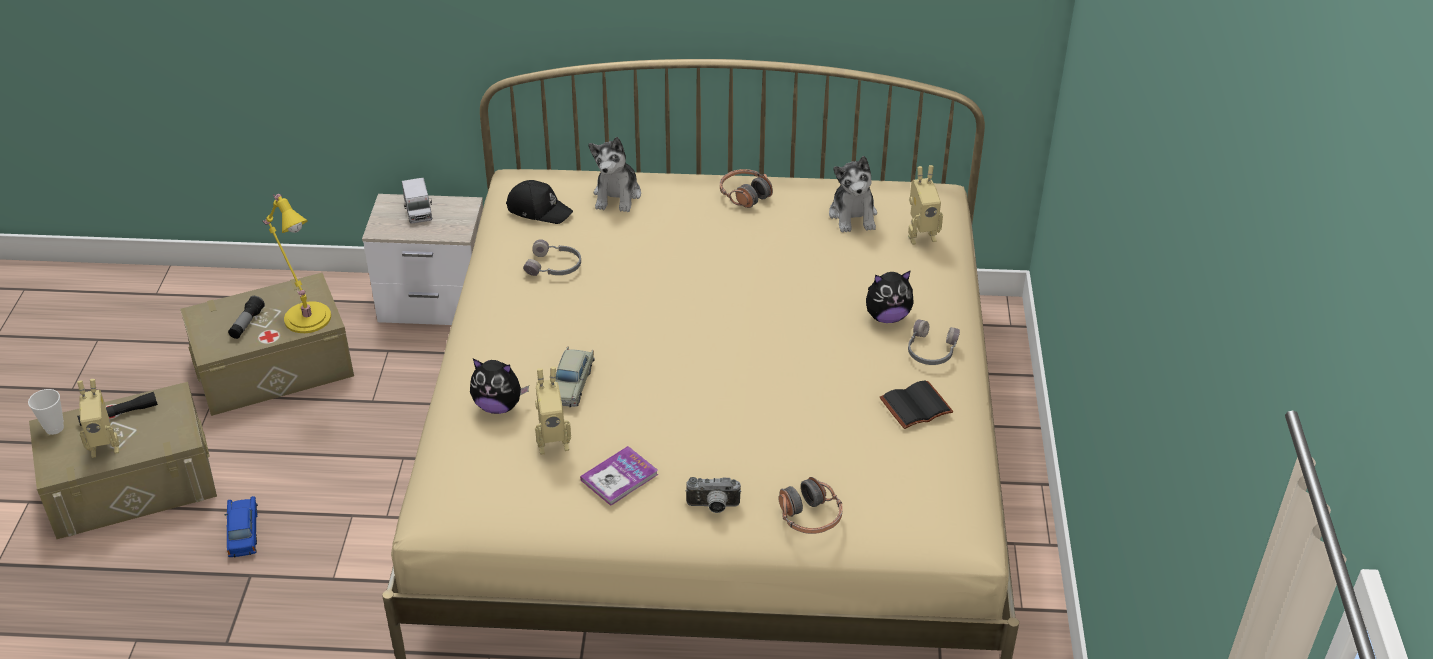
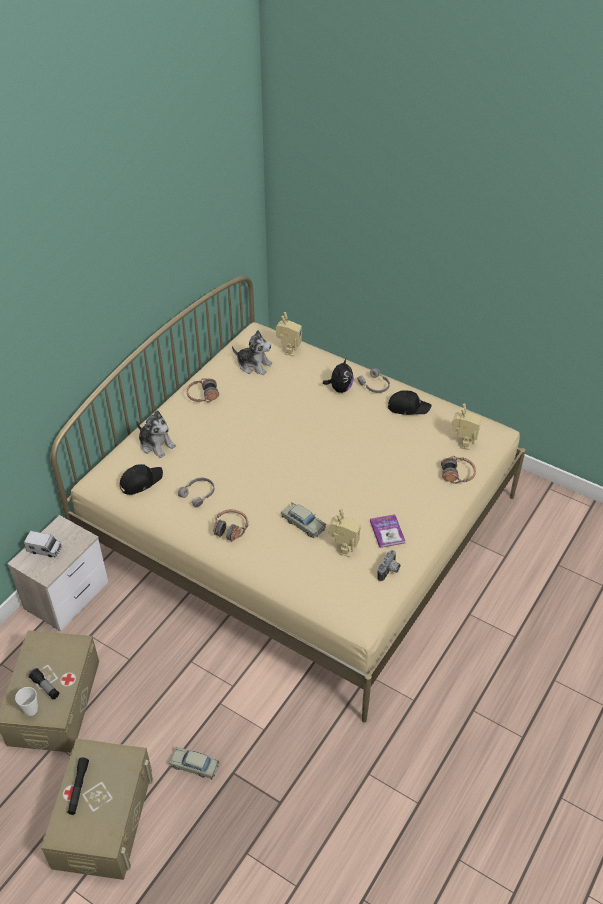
camera: 60 degrees left, 5 degrees up
cup [28,389,64,435] -> cup moved to [15,687,38,716]
toy robot [77,379,119,458] -> toy robot moved to [452,403,481,450]
blue toy car [225,496,258,557] -> beige toy car [169,747,219,779]
yellow table lamp [263,194,331,333] -> none
plush toy [470,359,529,414] -> none
camera [685,477,741,513] -> camera moved to [377,550,401,581]
black book [880,381,954,429] -> black cap [388,390,432,415]
none -> headphones [213,509,248,541]

